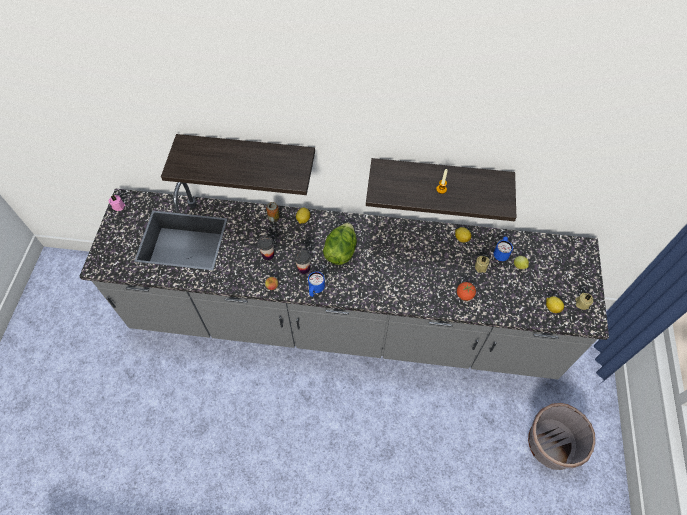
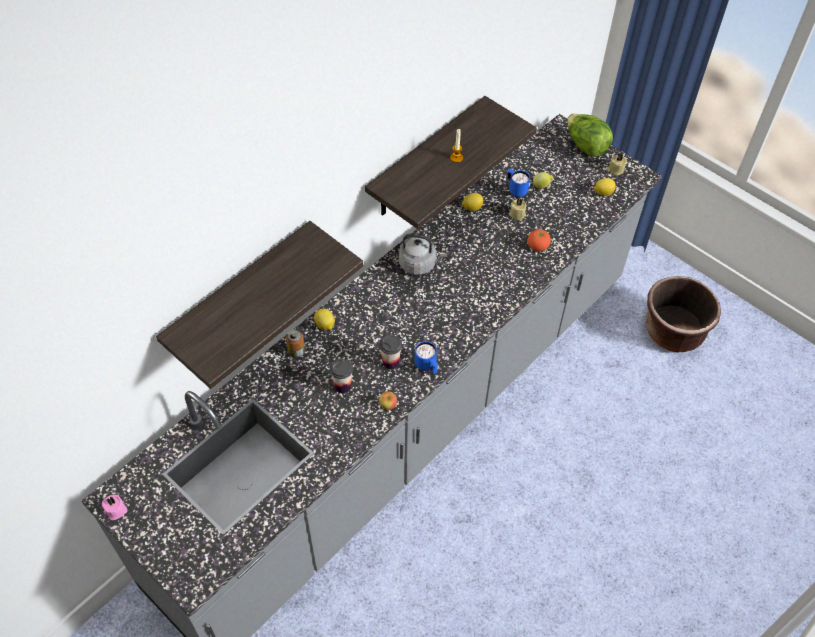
camera: 55 degrees left, 5 degrees down
lettuce [323,223,357,265] -> lettuce moved to [567,114,613,157]
grey planter [528,403,595,470] -> brown planter [646,276,721,352]
none -> grey kettle [399,234,447,275]

